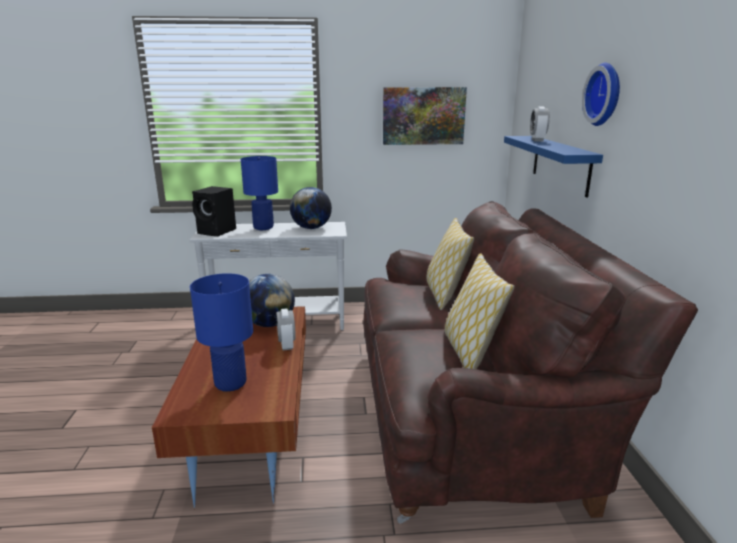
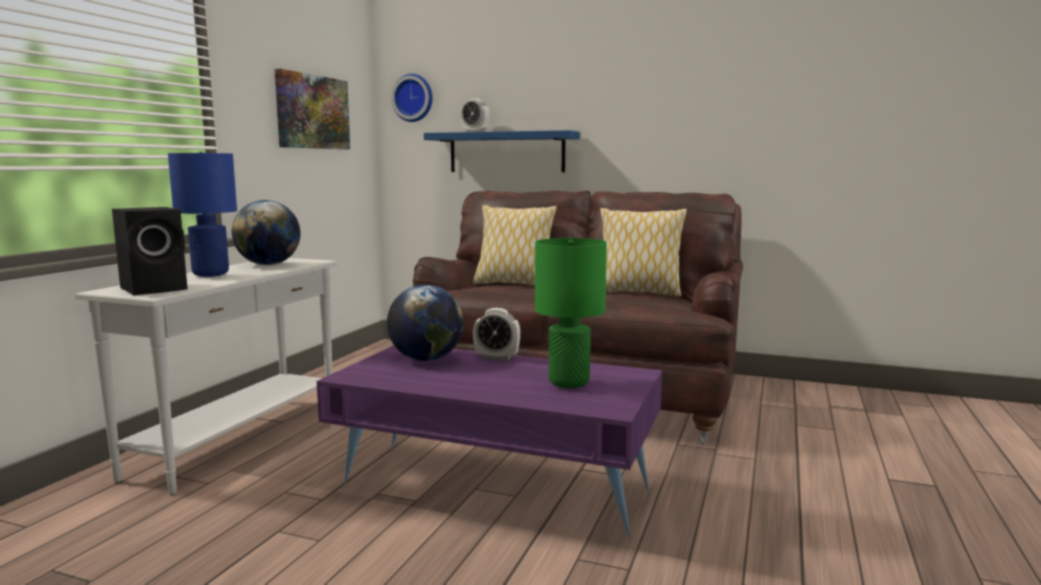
camera: 65 degrees left, 10 degrees down
brown coffee table [152,306,306,510] -> purple coffee table [317,345,662,540]
blue table lamp [190,273,253,392] -> green table lamp [535,238,607,388]
wall clock [582,63,620,126] -> wall clock moved to [391,74,433,122]

